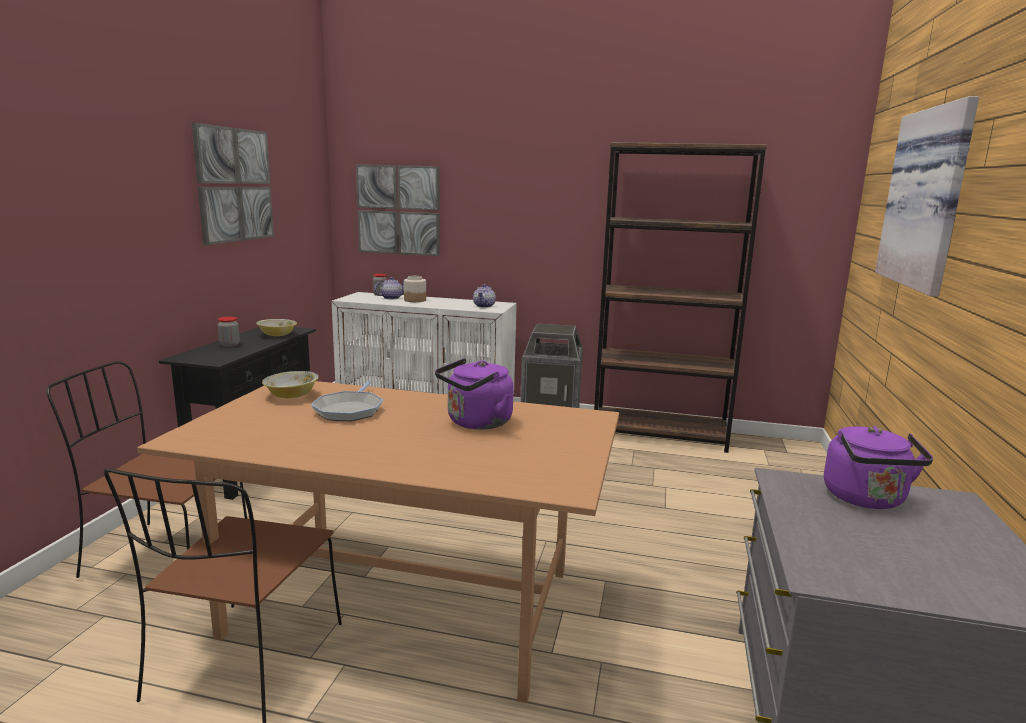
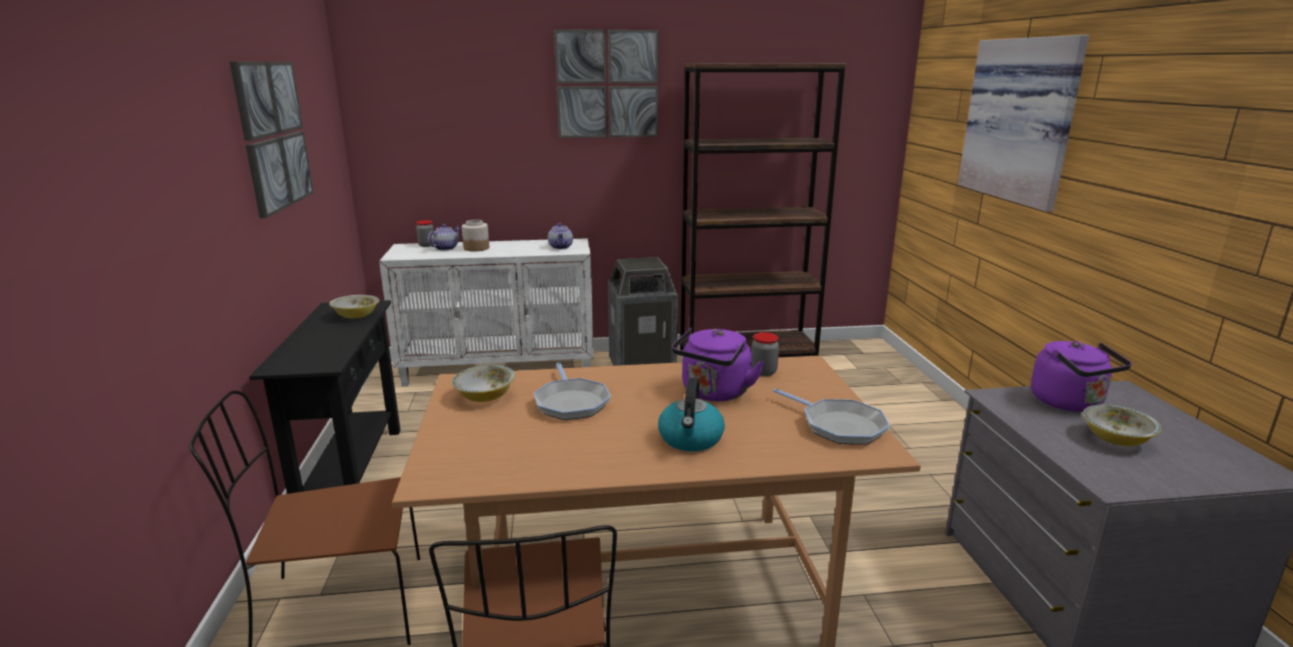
camera: 20 degrees left, 5 degrees up
jar [218,317,240,347] -> jar moved to [751,332,779,376]
picture [356,164,440,256] -> picture moved to [554,29,659,138]
none -> kettle [658,378,725,451]
none -> frying pan [773,388,890,445]
none -> bowl [1083,404,1161,446]

